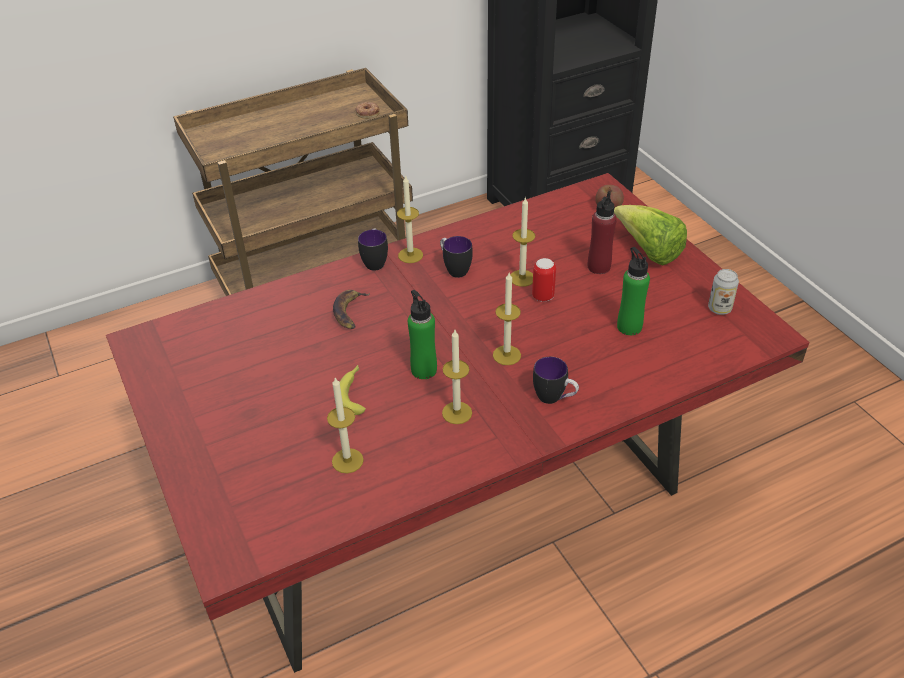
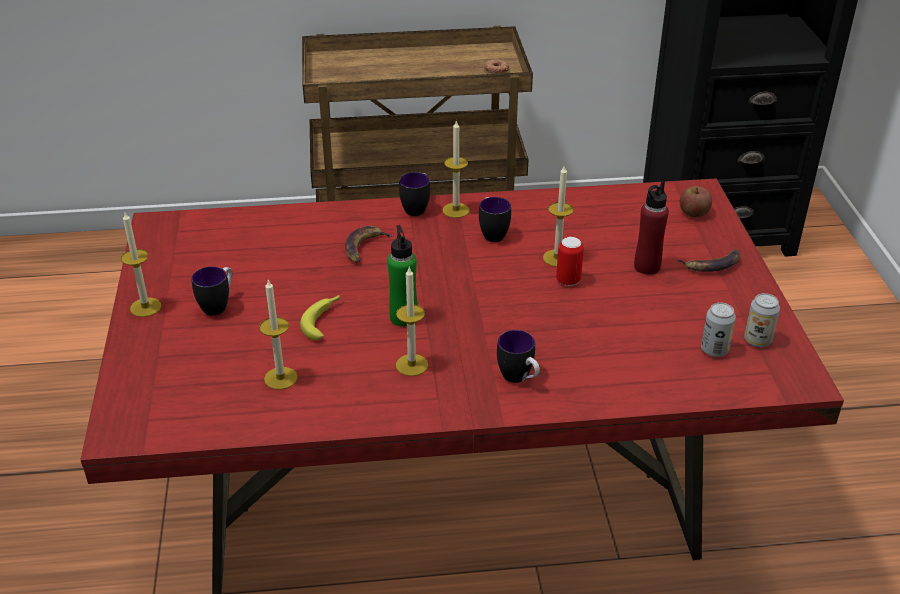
camera: 20 degrees right, 5 degrees down
candle [493,273,521,365] -> candle moved to [121,212,161,317]
lettuce [614,205,687,265] -> banana [677,249,741,272]
green bottle [617,247,650,335] -> none
none -> mug [191,266,233,316]
none -> can [701,303,736,357]

